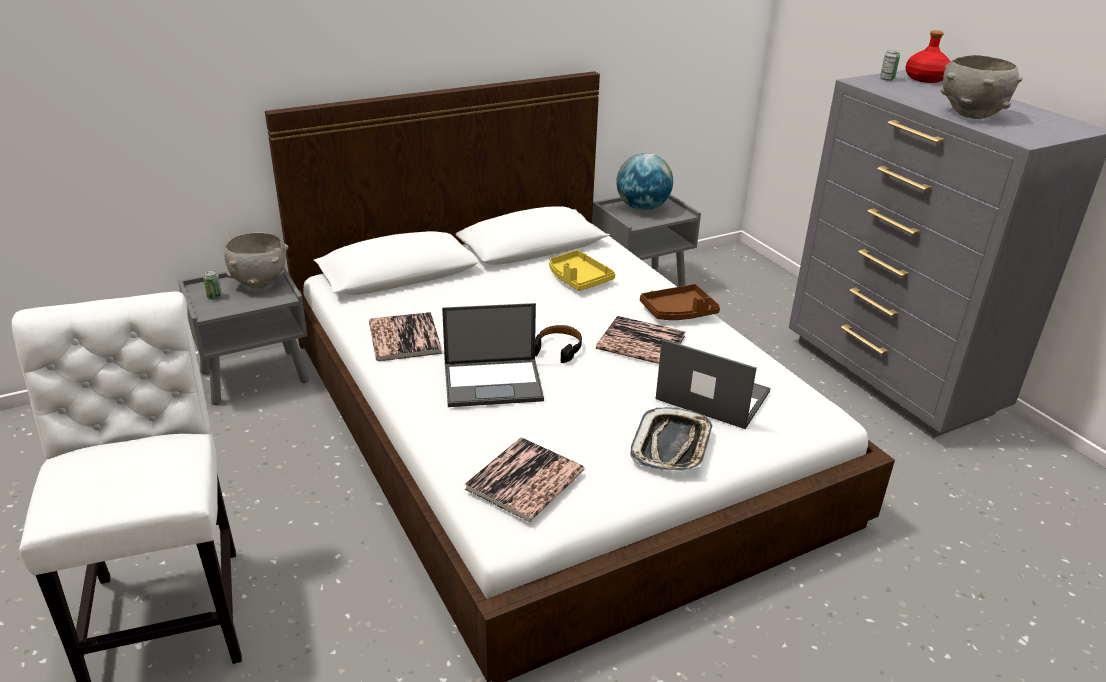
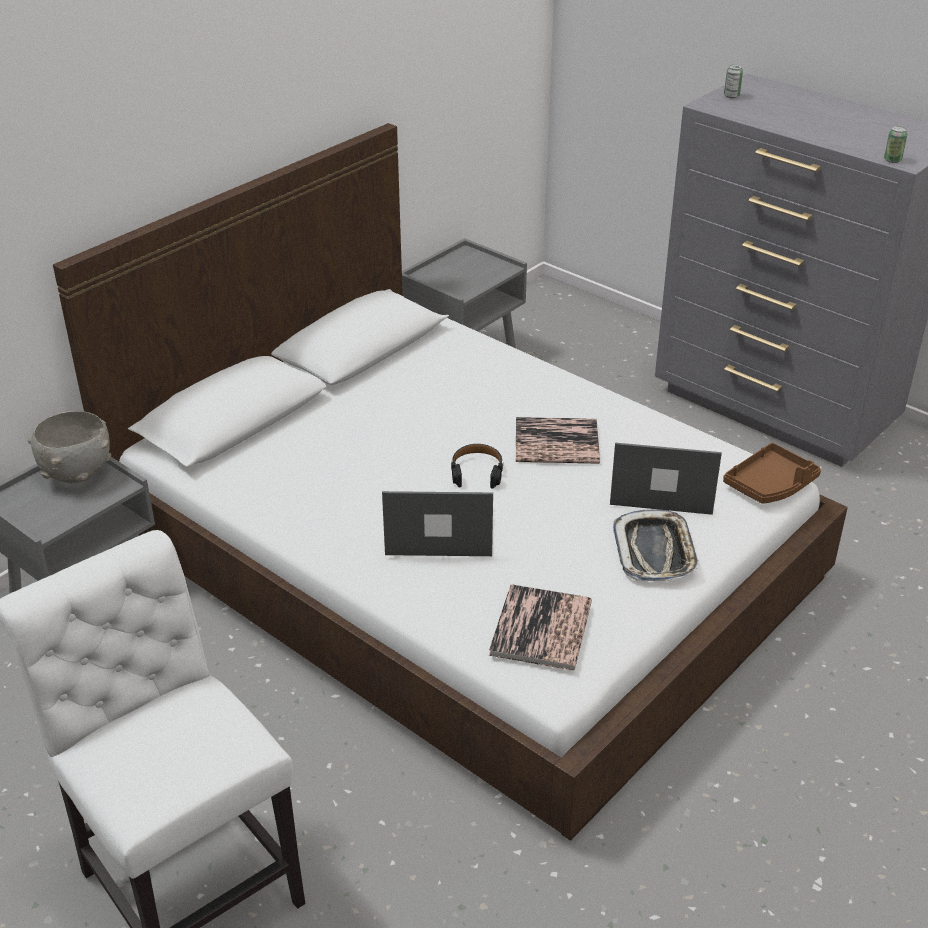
camera: 20 degrees left, 5 degrees up
can [203,270,222,300] -> can moved to [884,126,908,163]
book [369,312,442,361] -> none
laptop [442,303,544,407] -> laptop turned 150 degrees counterclockwise [382,491,493,556]
yellow tray [549,250,615,291] -> none
globe [616,153,673,211] -> none
brown tray [640,284,720,320] -> brown tray moved to [723,443,821,504]
red bottle [905,30,951,83] -> none
grey bowl [941,55,1023,119] -> none

